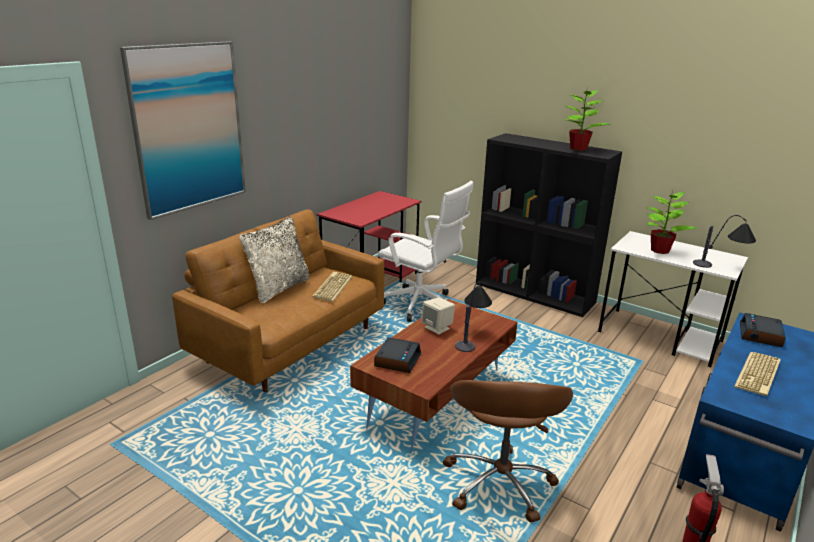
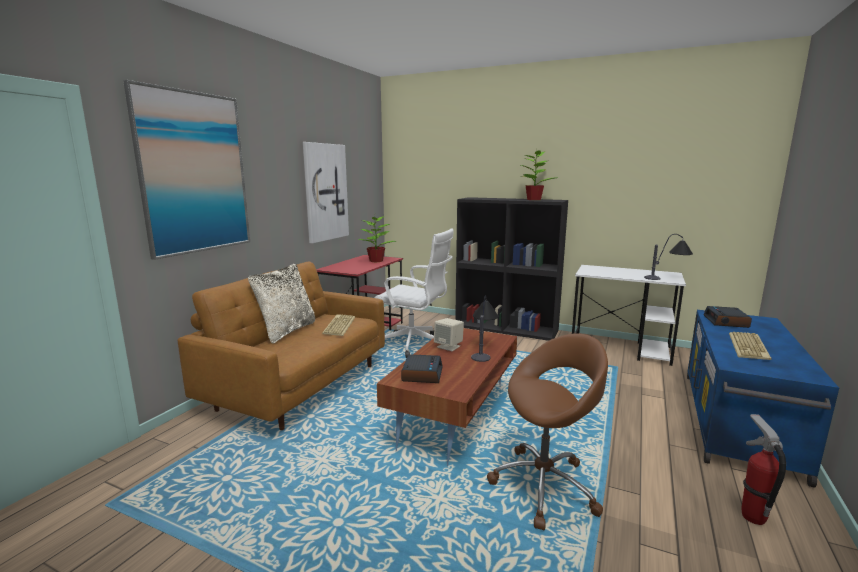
camera: 10 degrees left, 10 degrees down
brown office chair [443,380,573,522] -> brown office chair turned 90 degrees counterclockwise [487,334,608,530]
potted plant [647,188,698,254] -> potted plant moved to [358,216,396,262]
none -> picture [303,142,349,243]

